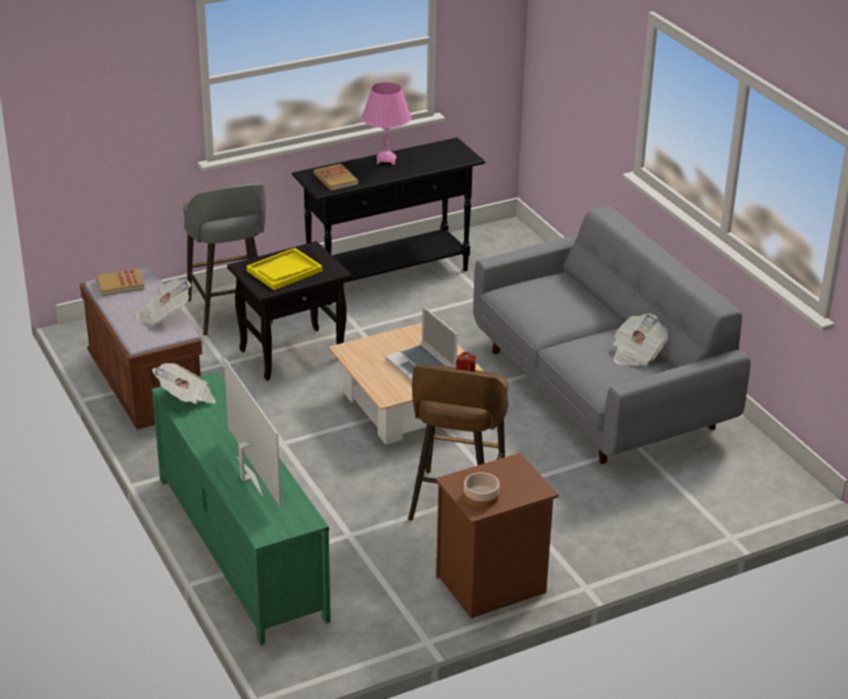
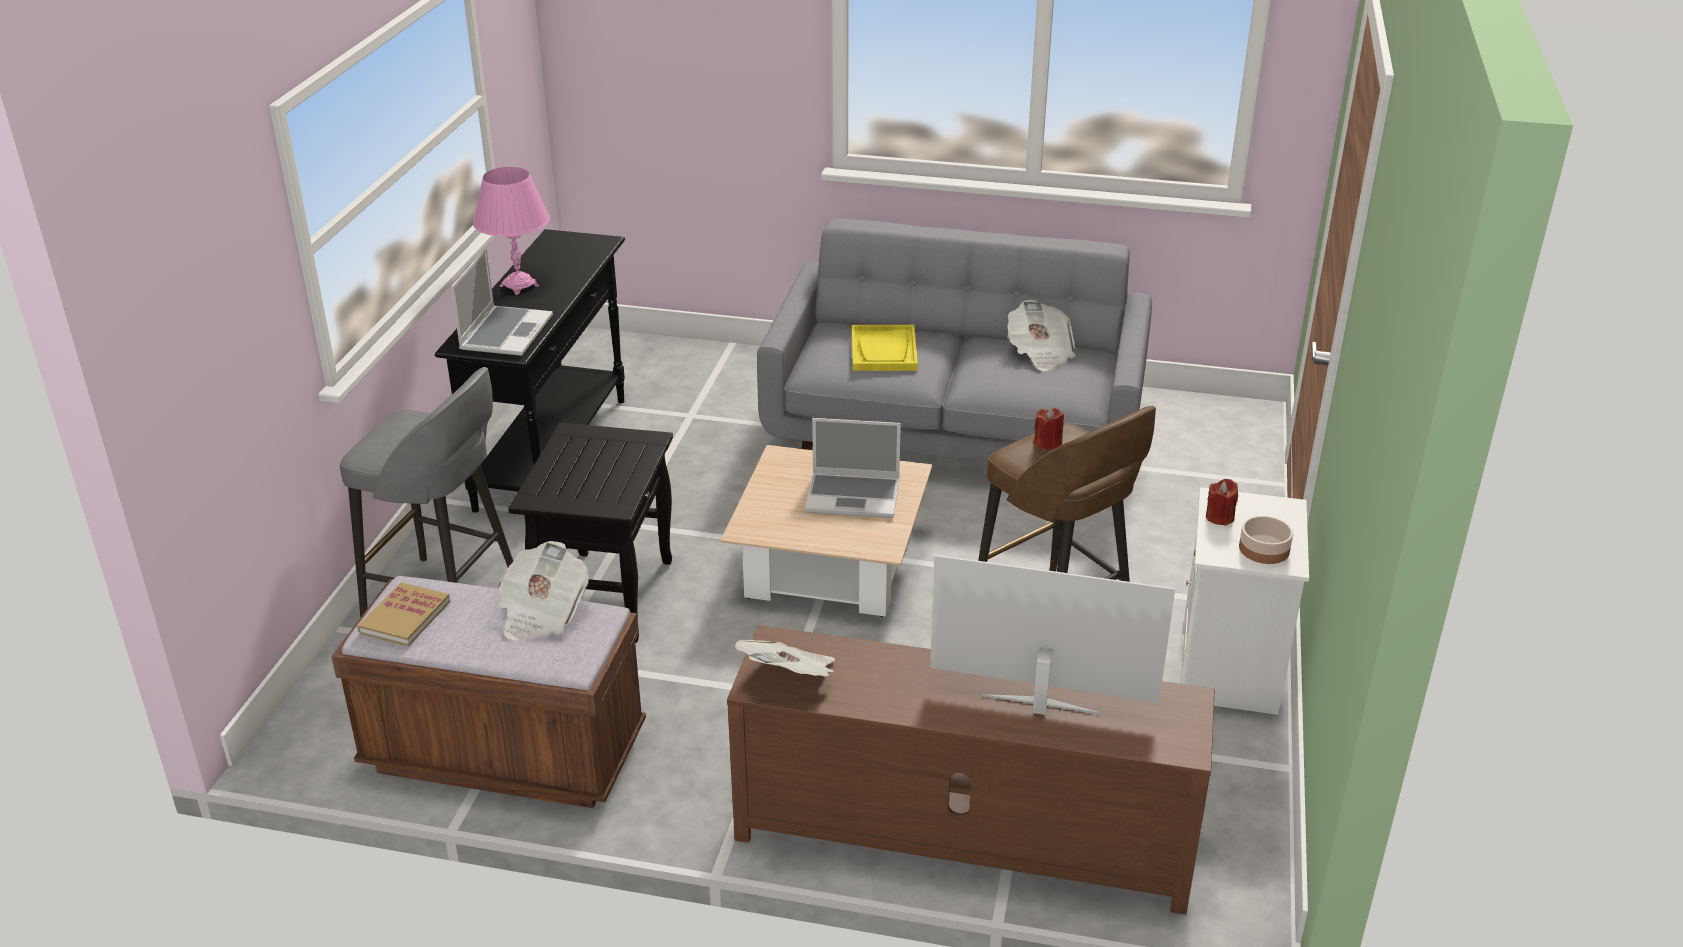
camera: 50 degrees left, 0 degrees up
green tv stand [152,372,331,645] -> brown tv stand [727,625,1215,915]
yellow tray [246,248,322,290] -> yellow tray moved to [852,325,918,371]
book [314,164,358,191] -> laptop [451,248,553,356]
brown nightstand [436,453,559,619] -> white nightstand [1180,487,1309,715]
none -> red candle [1206,479,1238,526]

